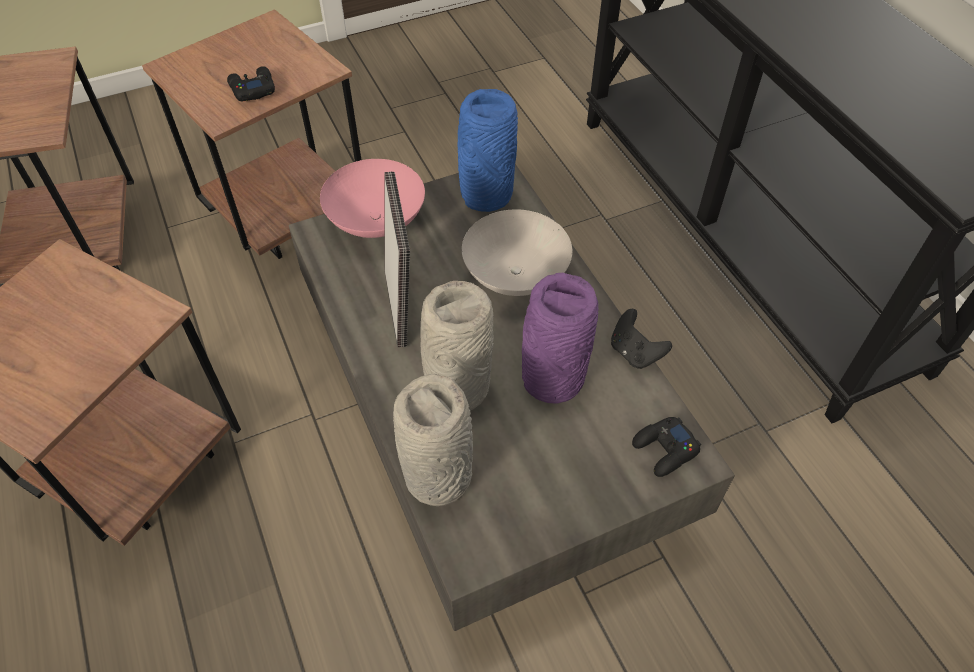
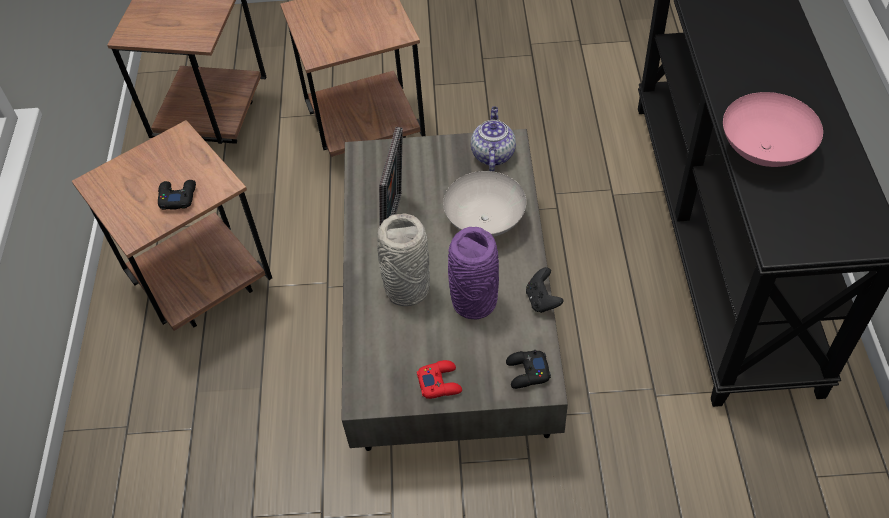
camera: 25 degrees right, 0 degrees up
black game controller [227,66,275,101] -> black game controller moved to [158,180,196,210]
pink bowl [320,159,425,238] -> pink bowl moved to [723,92,823,167]
grey vase [393,374,473,506] -> none
blue vase [457,89,518,212] -> teapot [471,107,516,171]
none -> red game controller [417,360,462,399]

